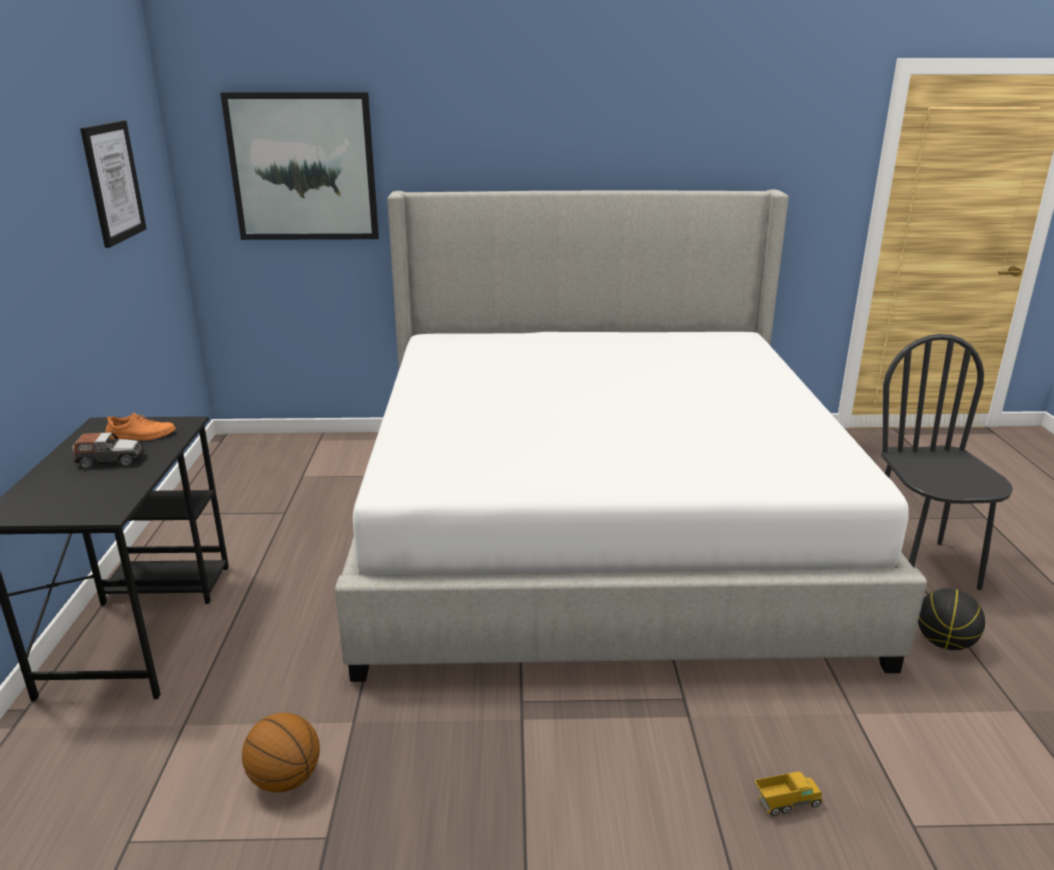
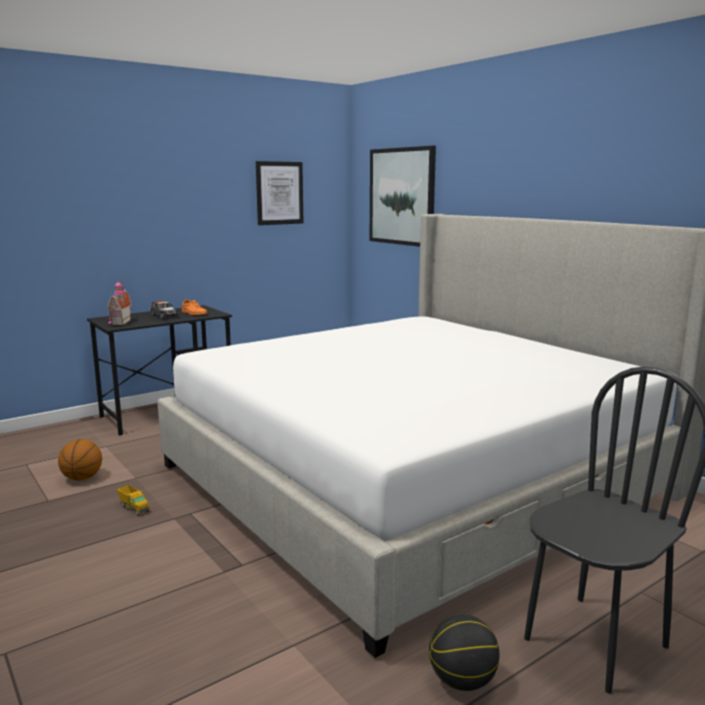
camera: 55 degrees right, 10 degrees down
toy truck [754,771,822,816] -> toy truck moved to [117,485,150,516]
none -> toy house [108,281,131,325]

